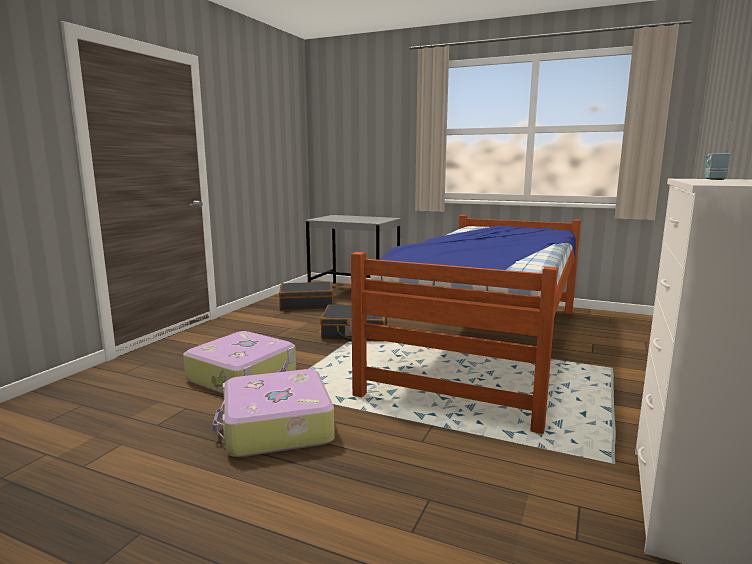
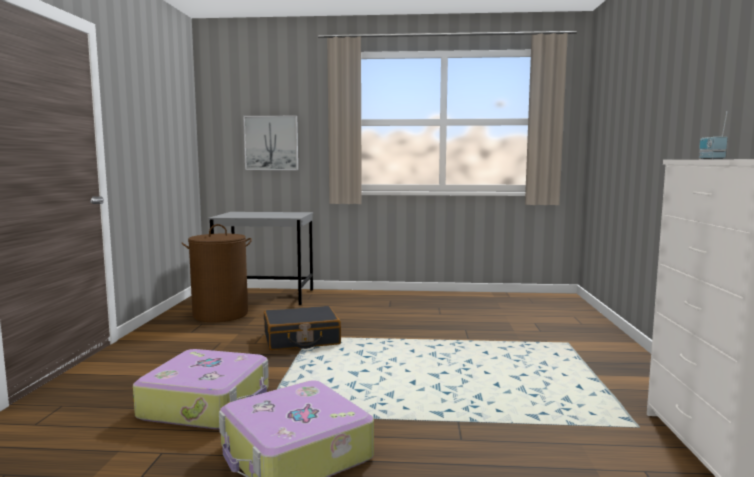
camera: 20 degrees left, 5 degrees down
black suitcase [279,281,333,311] -> brown laundry basket [181,224,252,322]
bed [351,215,581,434] -> none
none -> picture [243,116,298,170]

